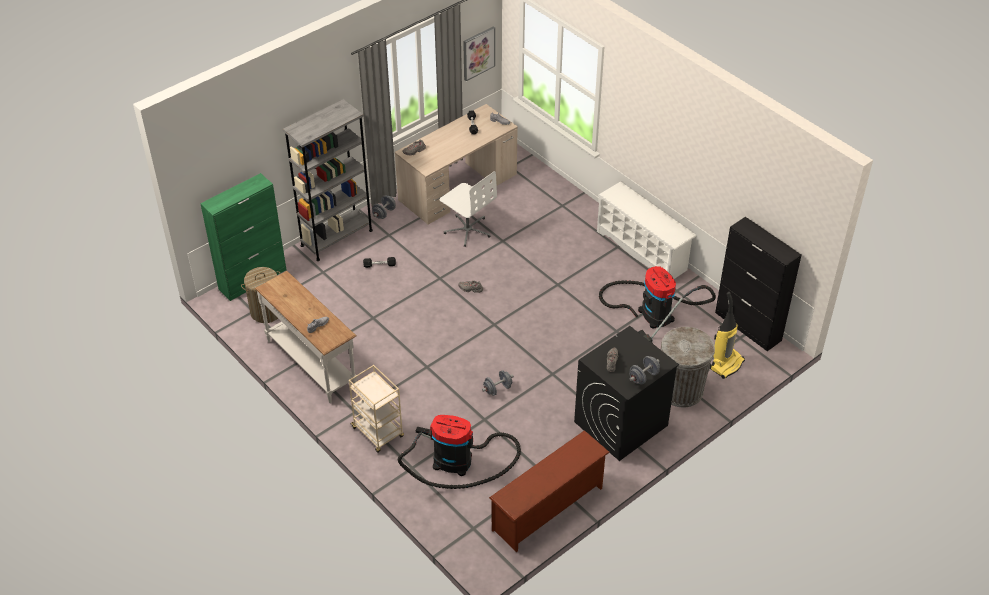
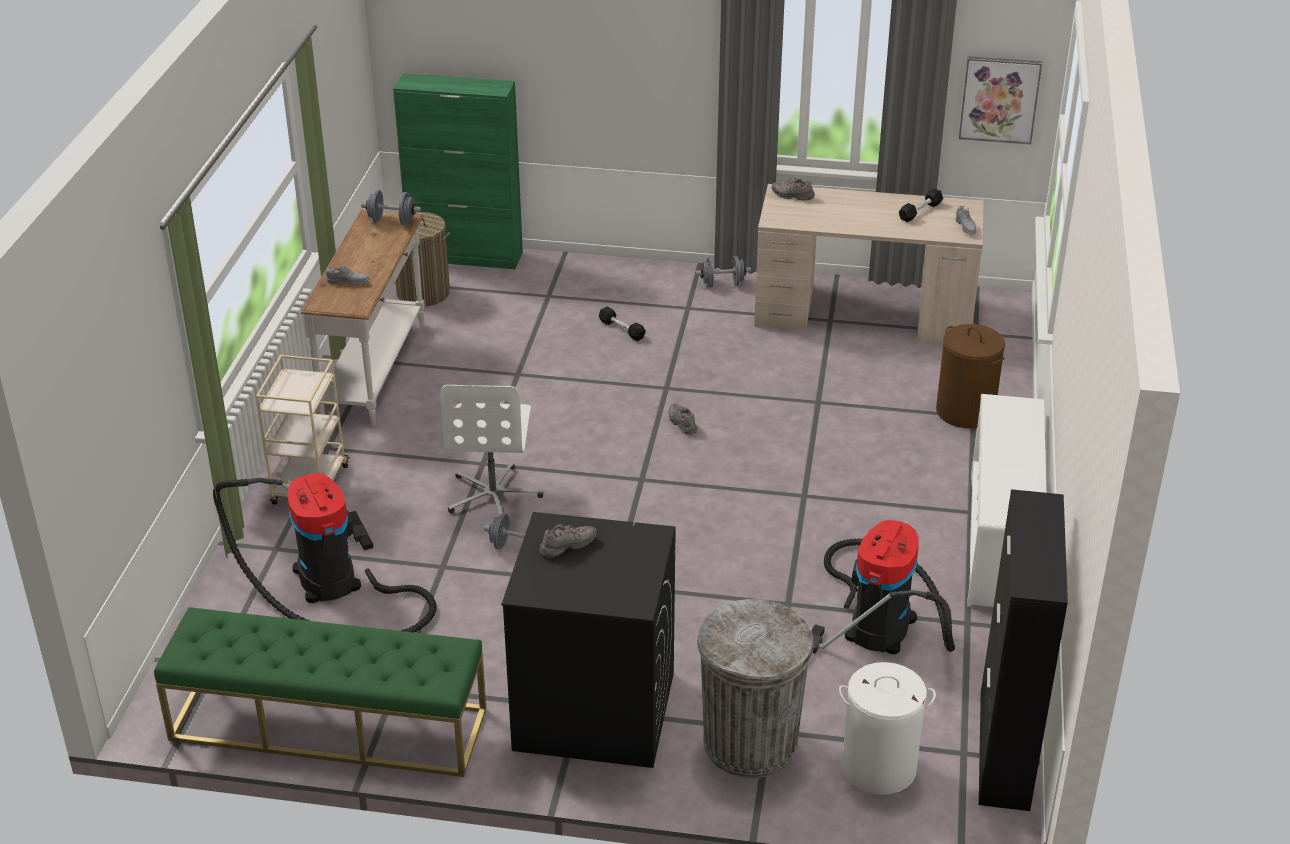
camera: 50 degrees right, 10 degrees down
grey bookcase [283,99,373,261] -> none
white office chair [439,171,497,247] -> white office chair moved to [441,385,543,515]
brown shoe rack [489,430,610,552] -> green bench [154,607,487,777]
grey dumbbell [629,356,660,384] -> grey dumbbell moved to [361,190,421,225]
vacuum cleaner [710,292,745,379] -> white laundry basket [839,662,936,795]
none -> brown laundry basket [936,324,1005,428]

